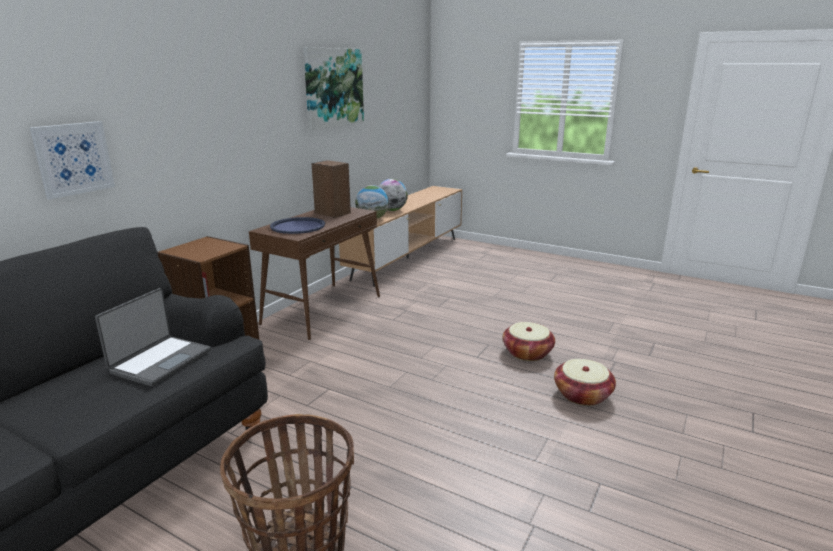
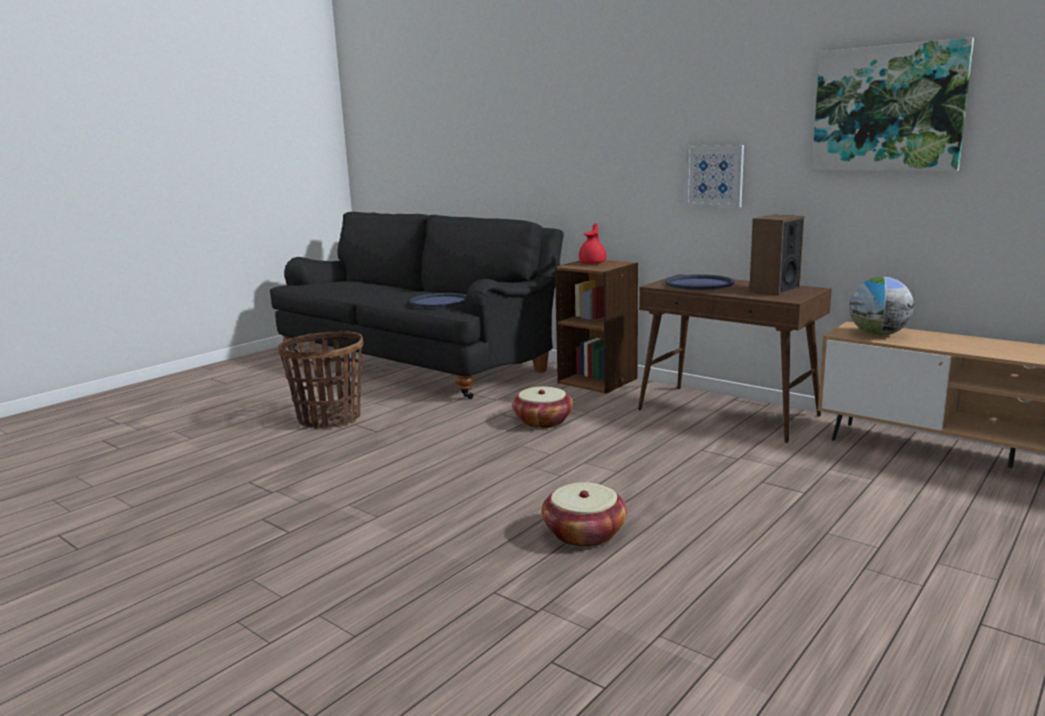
camera: 100 degrees right, 5 degrees down
picture [30,121,115,199] -> picture moved to [685,145,744,208]
laptop [95,288,211,386] -> blue tray [410,293,466,307]
globe [378,179,408,211] -> none
basket [554,359,616,406] -> basket moved to [512,387,573,428]
none -> red teapot [579,223,607,264]

